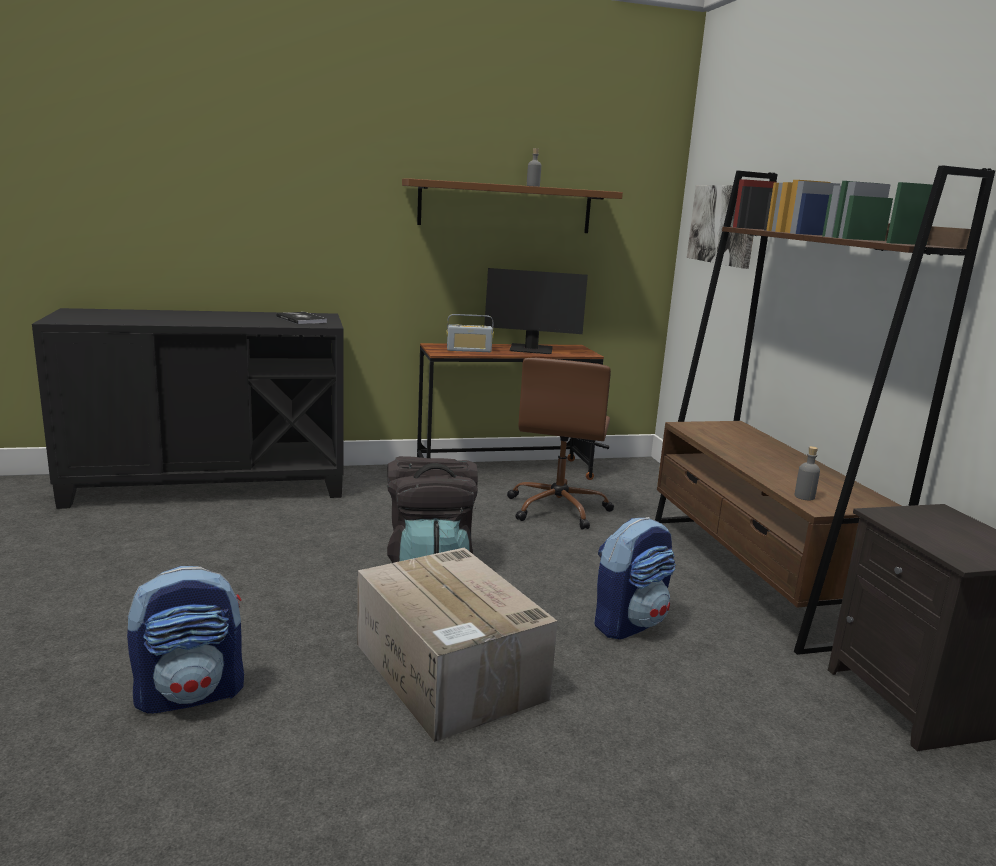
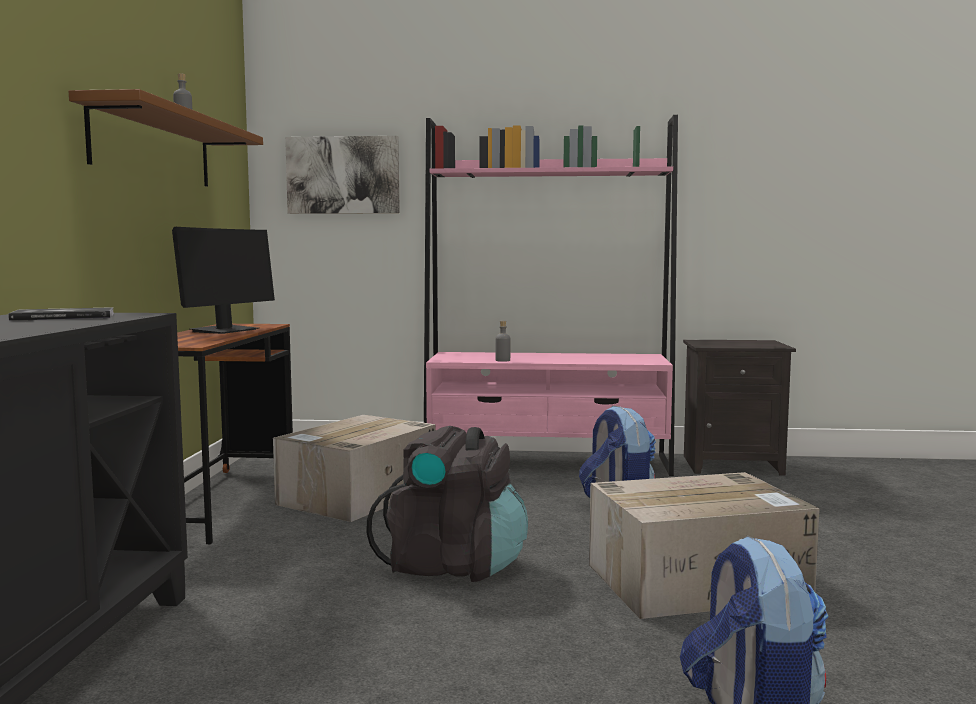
camera: 70 degrees left, 10 degrees down
radio [446,314,494,352] -> none
brown office chair [507,358,614,530] -> cardboard box [273,415,435,522]
brown bookcase [655,165,995,655] -> pink bookcase [424,115,678,476]
grey bottle [794,446,820,500] -> grey bottle moved to [495,321,510,362]

